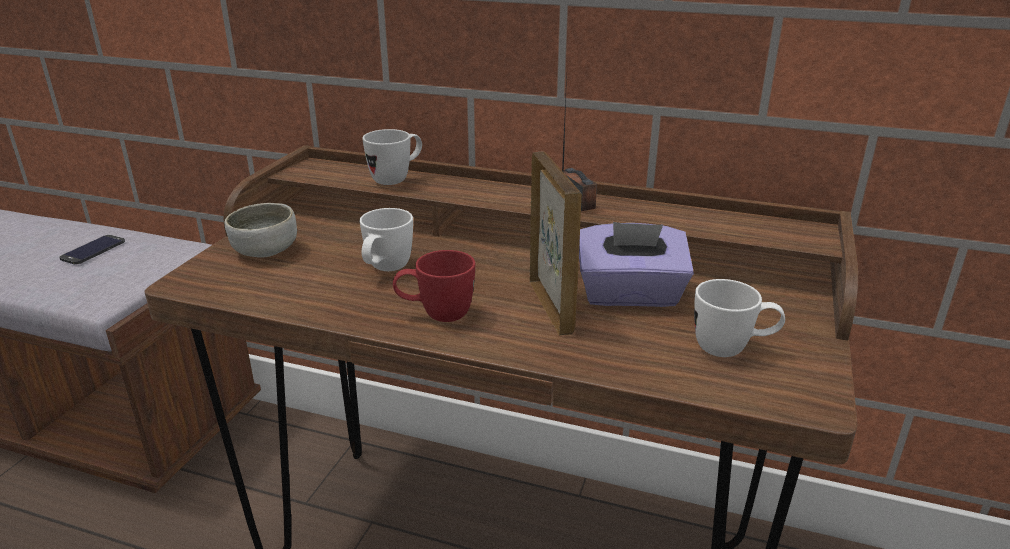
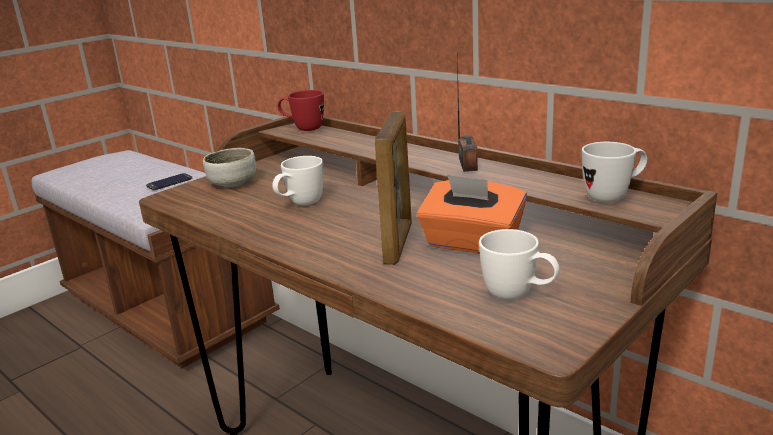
camera: 25 degrees right, 5 degrees down
white mug [362,129,422,185] -> white mug moved to [582,142,647,202]
red mug [393,250,475,322] -> red mug moved to [278,90,324,131]
purple tissue box [579,222,694,307] -> orange tissue box [417,174,527,254]

